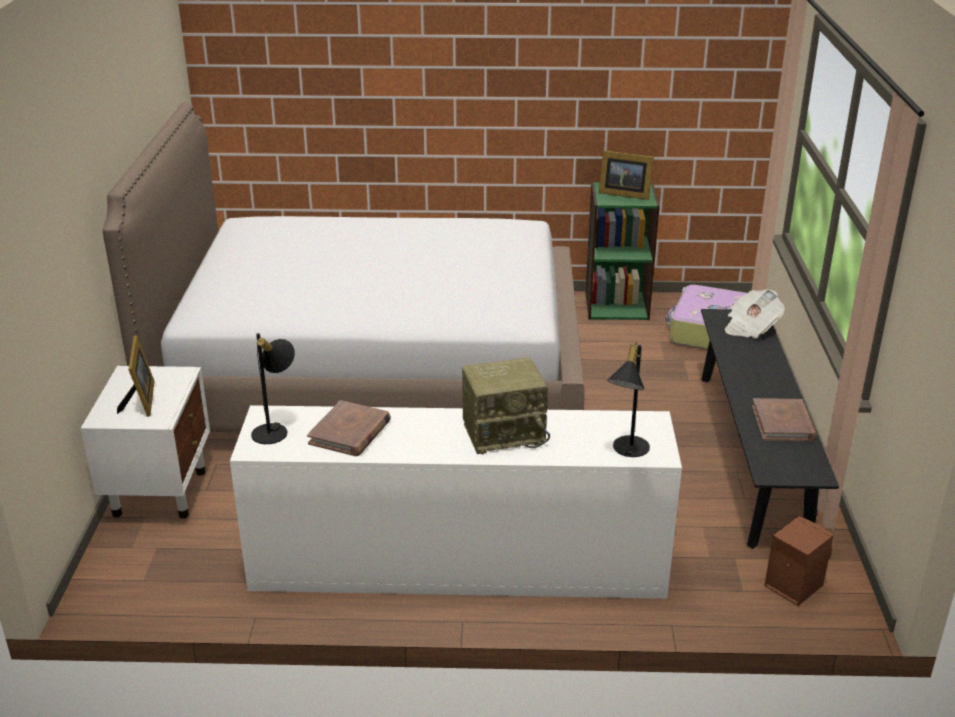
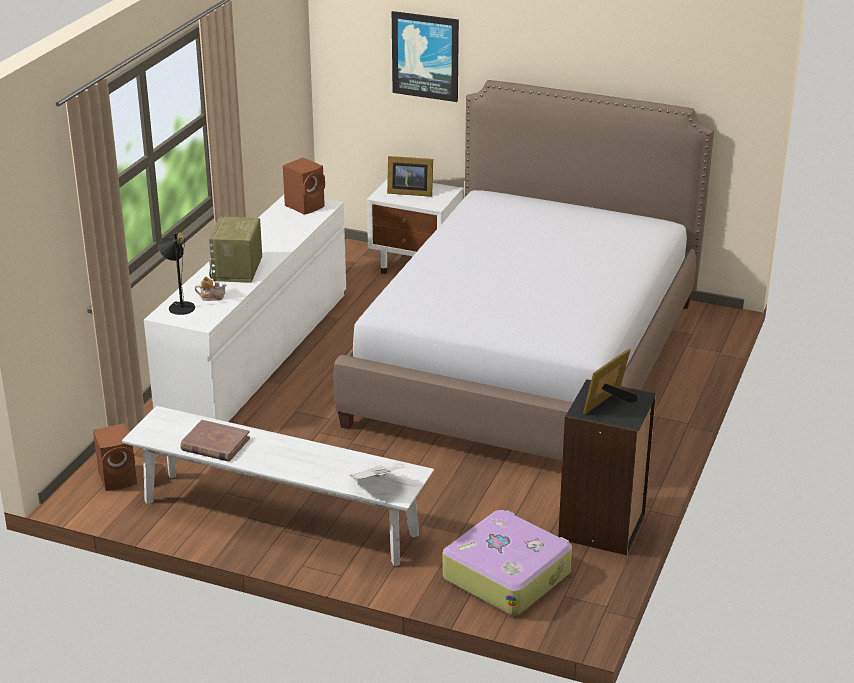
camera: 110 degrees right, 0 degrees up
black table lamp [251,333,295,444] -> brown speaker [283,158,325,215]
brown book [307,400,391,456] -> none
green bookcase [585,182,660,320] -> black bookcase [558,379,656,555]
black bench [701,309,839,549] -> white bench [122,406,434,566]
none -> teapot [195,276,227,301]
none -> picture [392,11,459,102]

